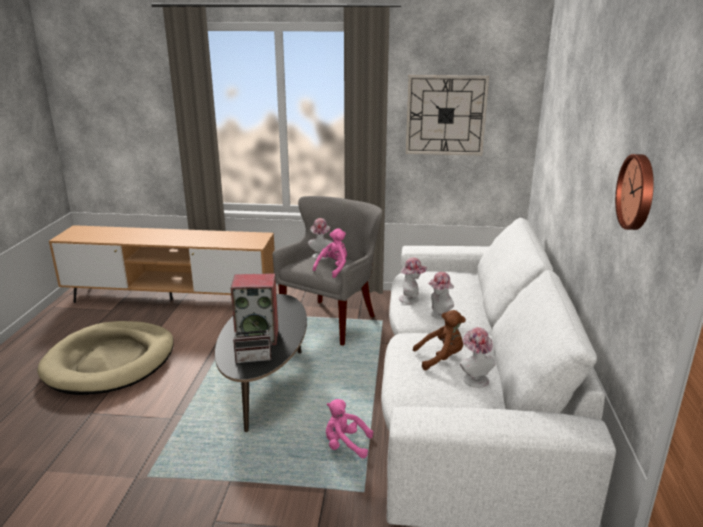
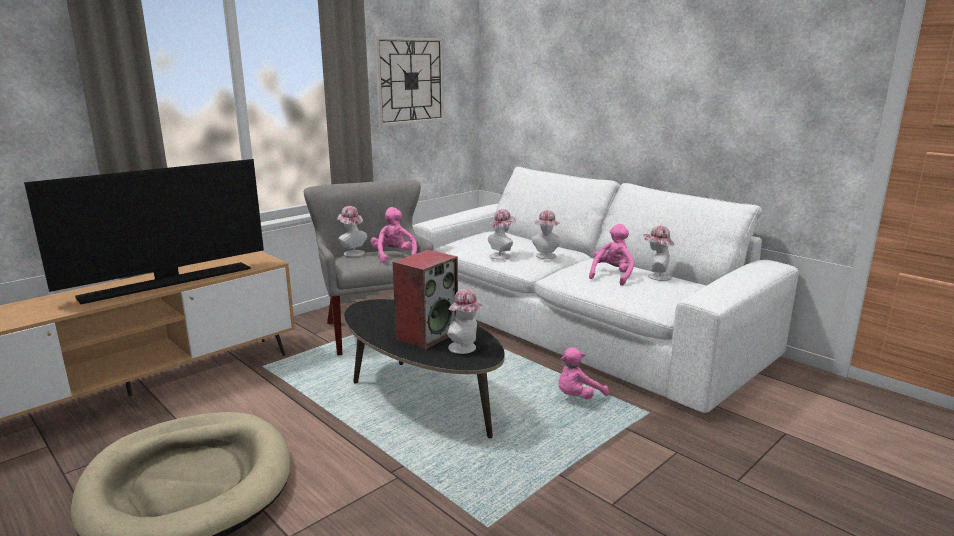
camera: 50 degrees left, 5 degrees down
radio [233,319,272,363] -> hat [447,289,484,354]
brown plush toy [413,310,466,370] -> pink plush toy [589,224,634,286]
wall clock [615,154,654,230] -> none
none -> television [24,159,264,304]

